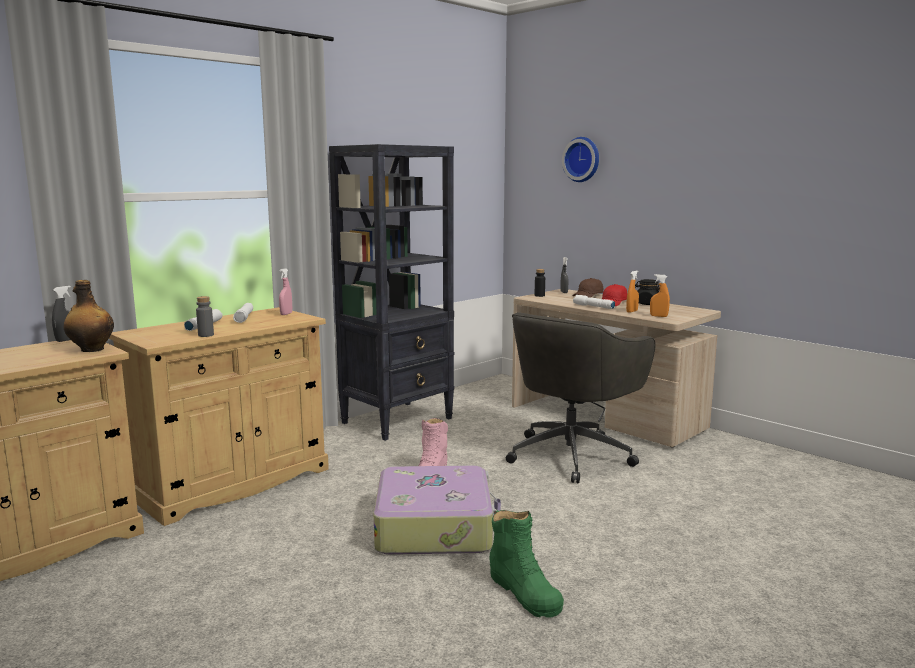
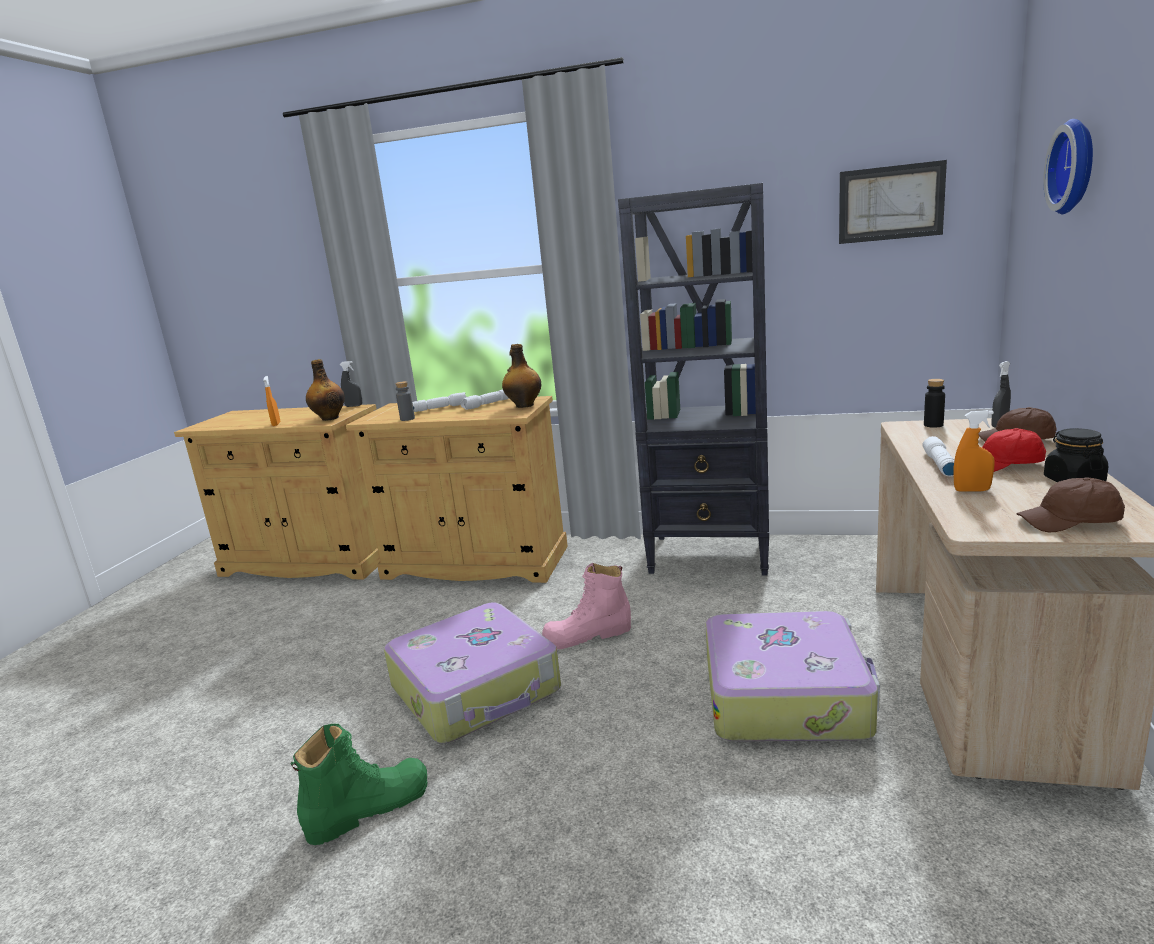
camera: 60 degrees right, 5 degrees up
pink spray bottle [279,268,292,315] -> bottle [502,344,541,408]
green boot [490,510,564,618] -> green boot turned 150 degrees counterclockwise [290,724,428,845]
grey office chair [506,312,656,484] -> suitcase [705,611,880,741]
orange spray bottle [650,274,670,317] -> orange spray bottle moved to [263,376,280,426]
none -> picture [839,160,947,244]
none -> brown cap [1016,477,1125,532]

